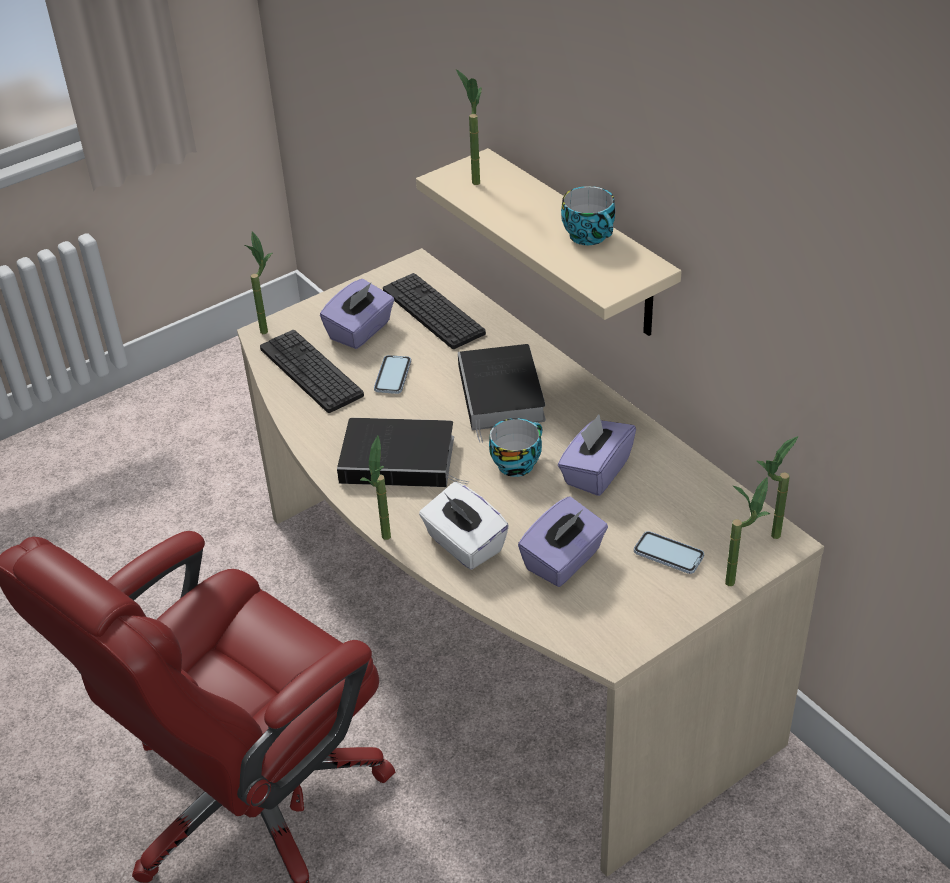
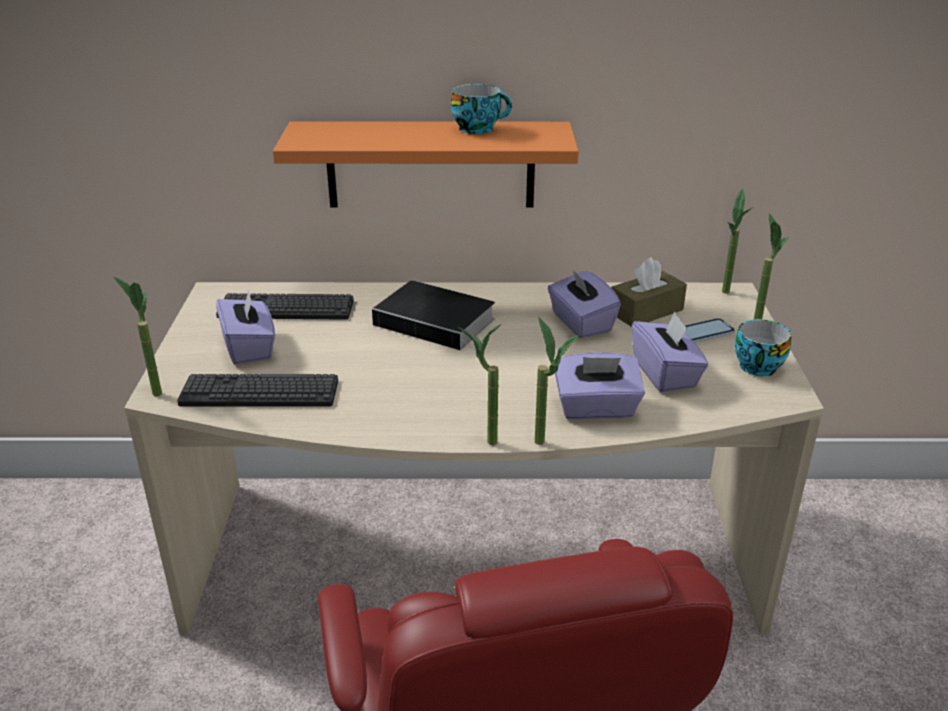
camera: 55 degrees left, 10 degrees down
book [337,418,469,487] -> none
phone [374,355,411,394] -> none
beige shelf [416,148,681,336] -> orange shelf [273,122,579,208]
white tissue box [419,482,509,570] -> purple tissue box [555,352,645,420]
potted plant [456,69,482,185] -> potted plant moved to [458,324,502,445]
cup [489,418,542,477] -> cup moved to [735,319,792,376]
none -> brown tissue box [611,257,687,327]

